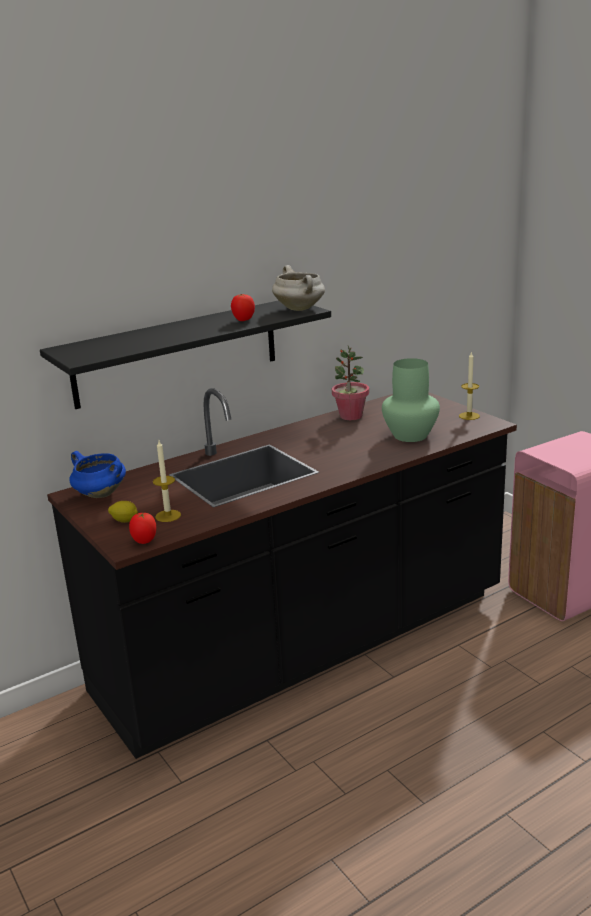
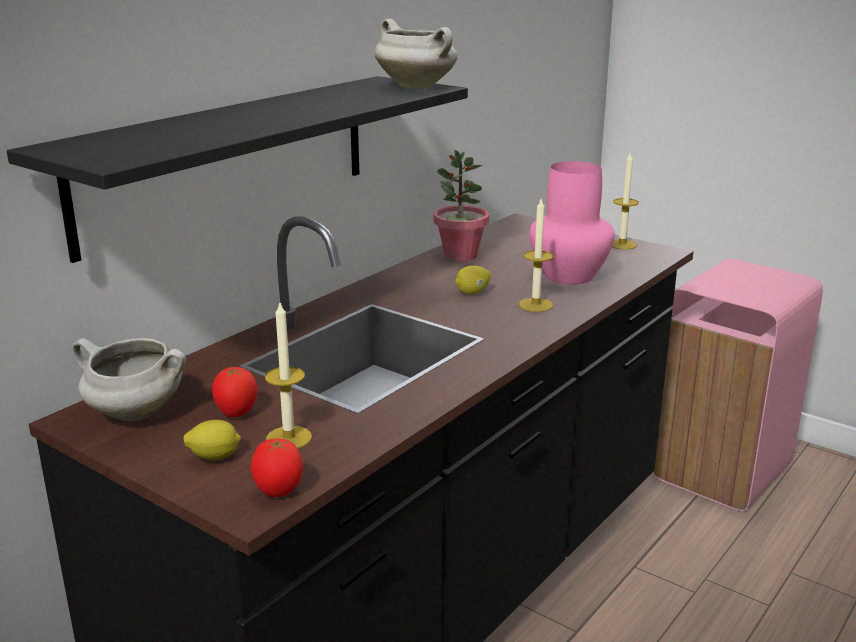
camera: 20 degrees left, 0 degrees up
blue cooking pot [69,451,126,498] -> white cooking pot [72,338,186,421]
tomato [231,294,255,321] -> tomato moved to [212,367,258,418]
green vase [382,358,440,442] -> pink vase [529,161,615,285]
none -> lemon [455,266,491,295]
none -> candle [519,199,553,312]

